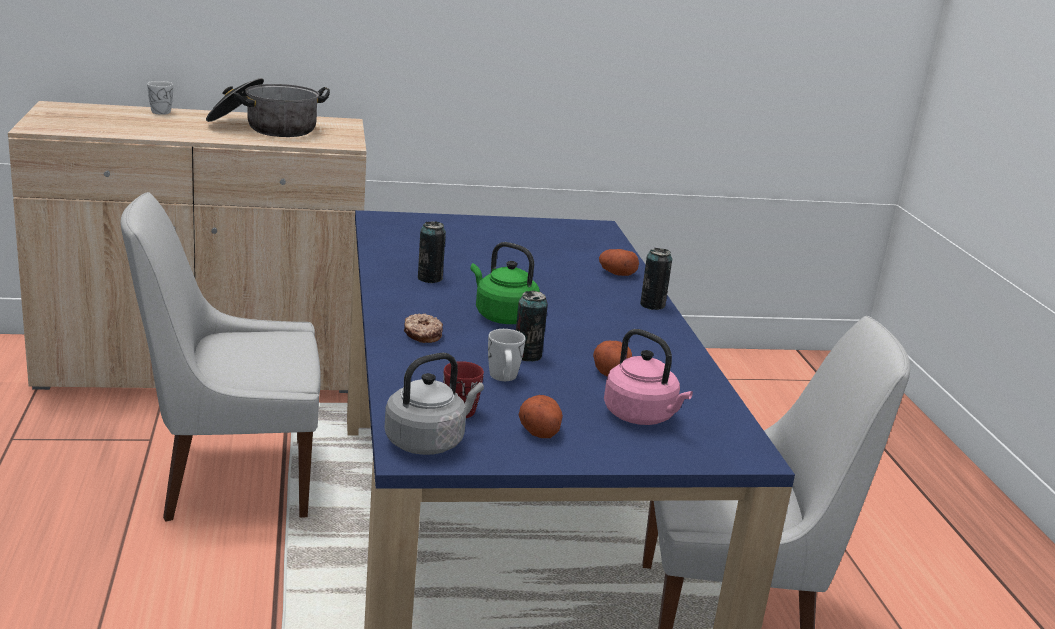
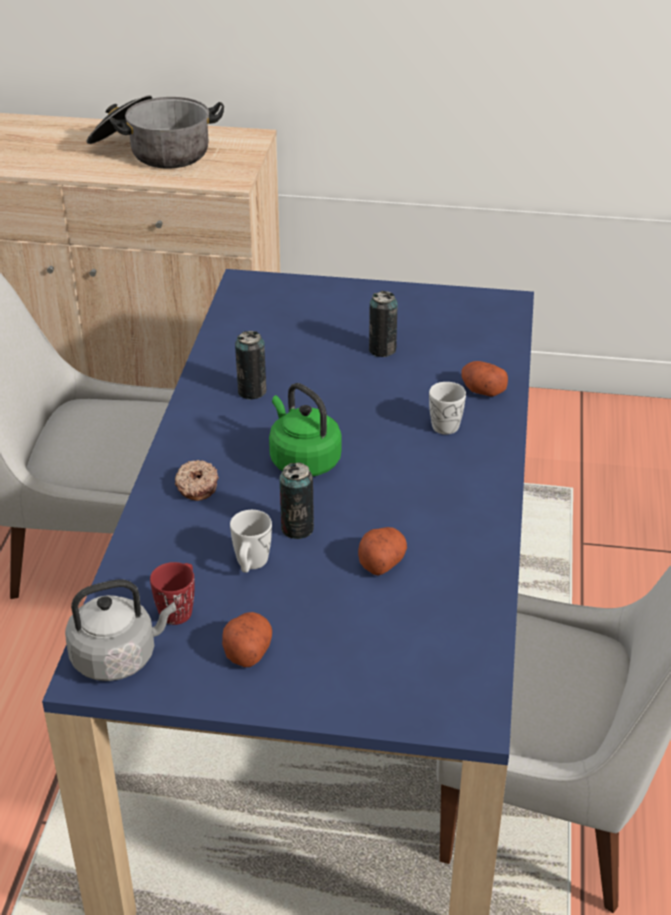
camera: 20 degrees right, 15 degrees up
white mug [147,81,173,115] -> white mug moved to [429,382,466,435]
pink kettle [604,329,693,425] -> none
can [640,248,673,310] -> can moved to [369,291,398,357]

